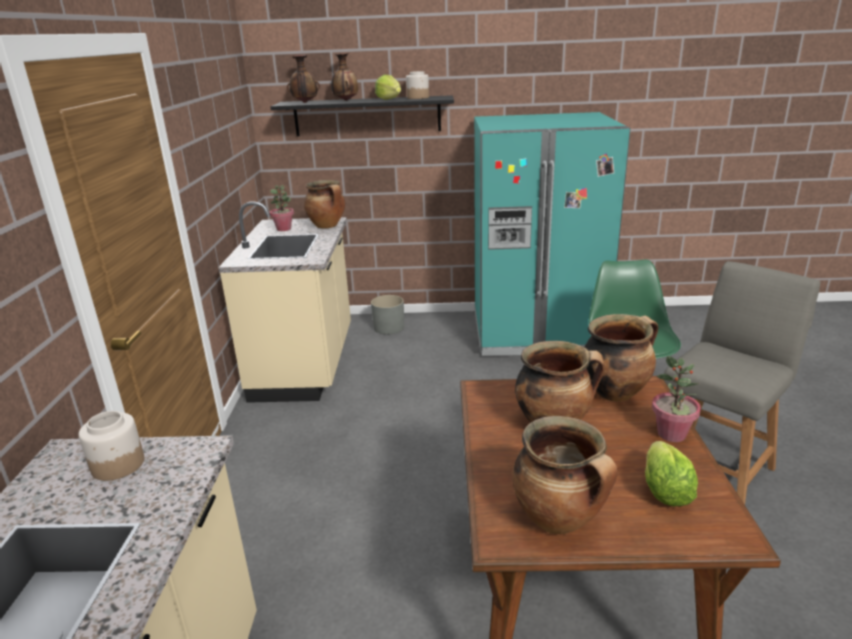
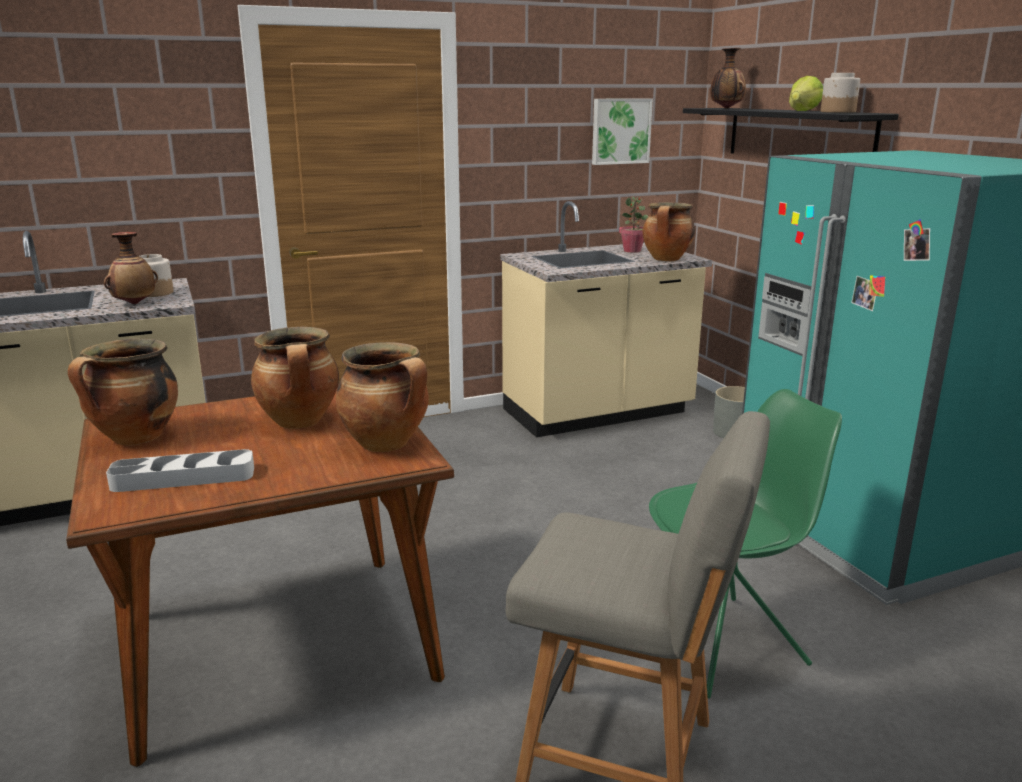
camera: 65 degrees right, 5 degrees down
vase [331,53,358,101] -> vase moved to [104,232,158,304]
lettuce [645,441,698,506] -> grey tray [106,449,254,492]
potted plant [652,356,701,442] -> none
none -> picture [592,98,653,165]

